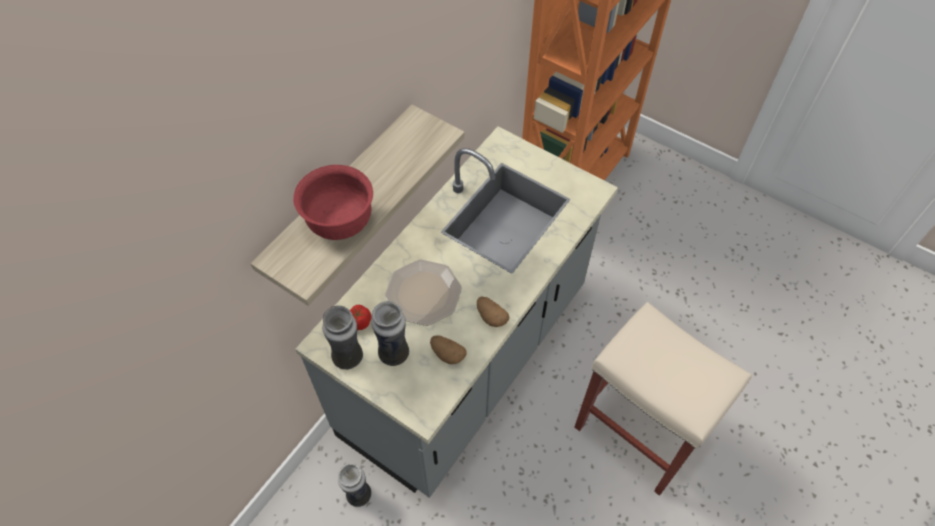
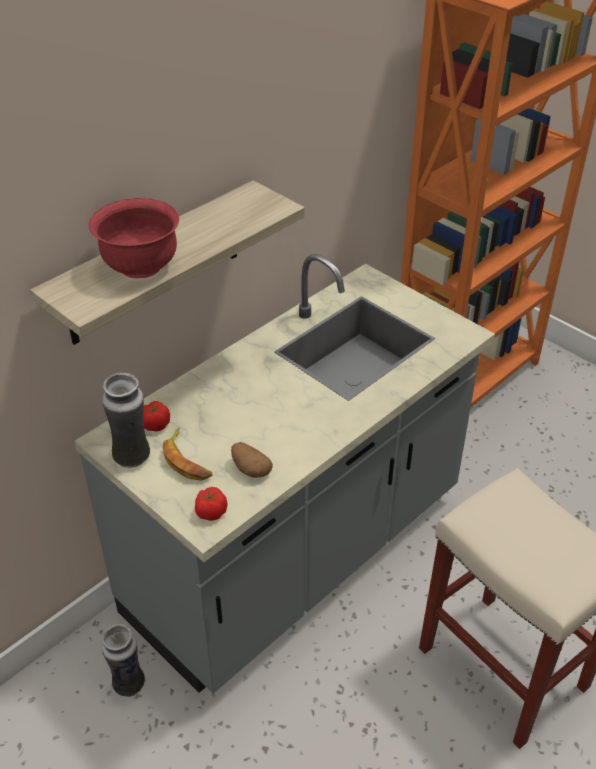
camera: 10 degrees right, 15 degrees down
vase [372,301,409,366] -> banana [162,428,213,481]
plate [385,259,462,326] -> none
potato [477,296,509,327] -> none
none -> tomato [195,487,228,521]

